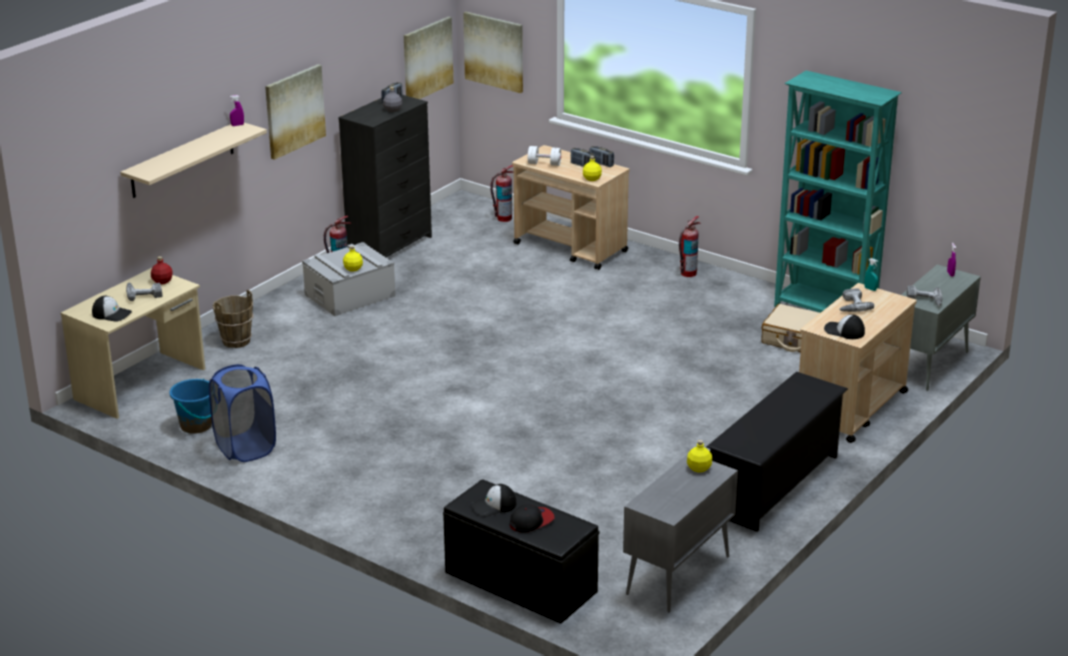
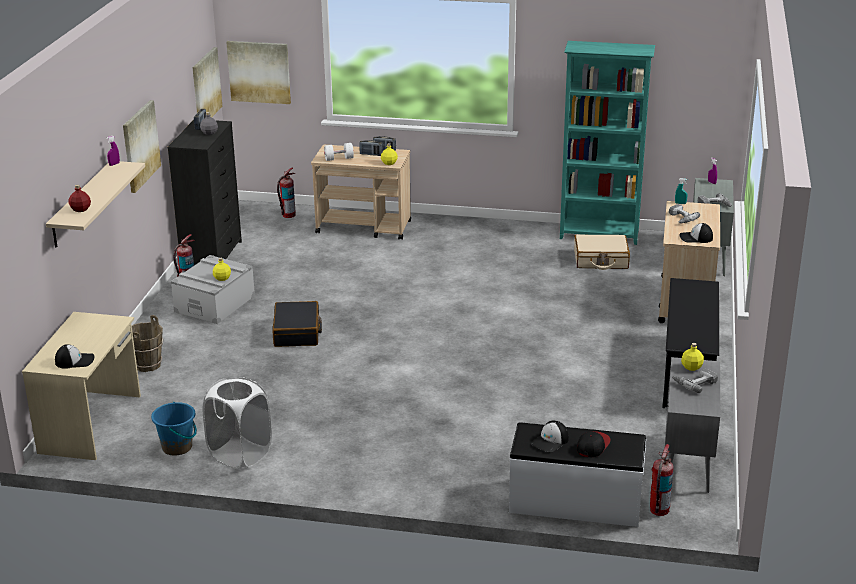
camera: 25 degrees left, 0 degrees up
power drill [126,283,163,301] -> power drill moved to [672,369,718,393]
red bottle [151,256,173,284] -> red bottle moved to [69,184,91,212]
blue laundry basket [209,364,276,462] -> white laundry basket [202,377,272,469]
black bench [443,479,599,624] -> white bench [509,422,646,527]
fire extinguisher [679,216,701,277] -> fire extinguisher moved to [650,444,674,516]
none -> black suitcase [272,301,322,347]

